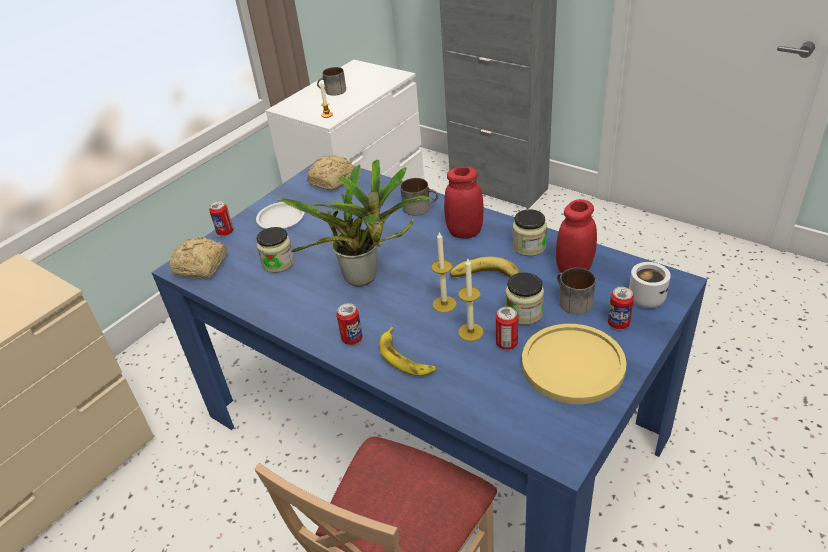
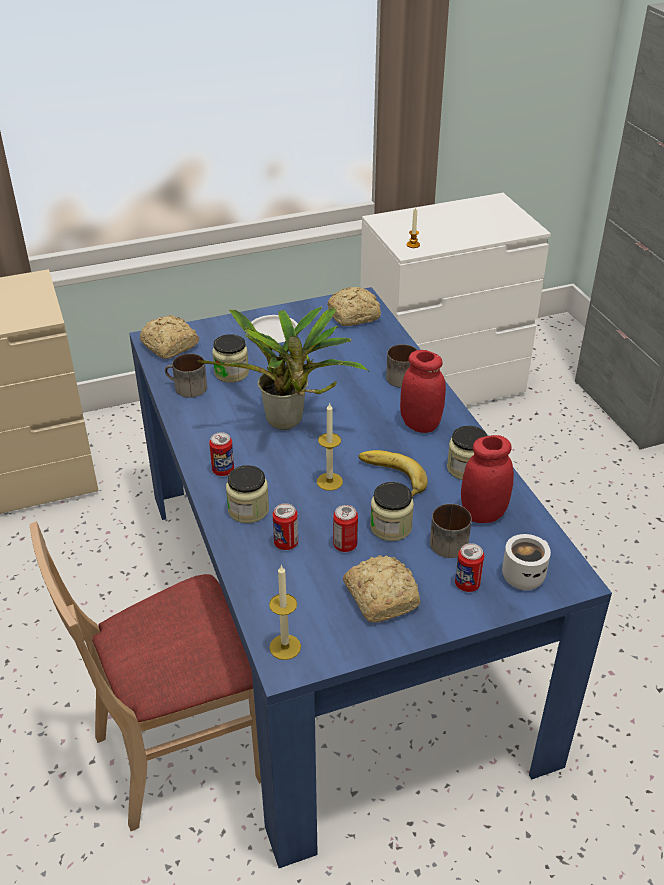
camera: 30 degrees right, 0 degrees up
can [209,201,234,236] -> can moved to [273,503,298,550]
mug [317,67,346,96] -> mug moved to [165,354,207,398]
banana [379,327,436,376] -> jar [226,465,269,523]
candle [458,259,484,341] -> candle moved to [269,565,301,660]
yellow plate [522,324,627,404] -> bread [343,555,420,622]

